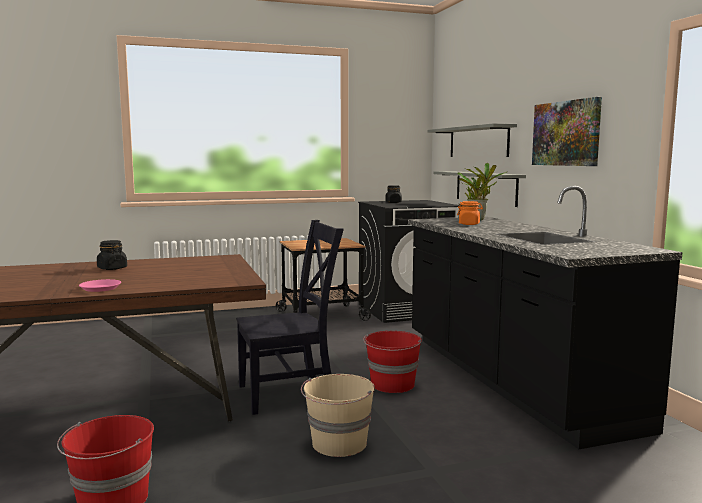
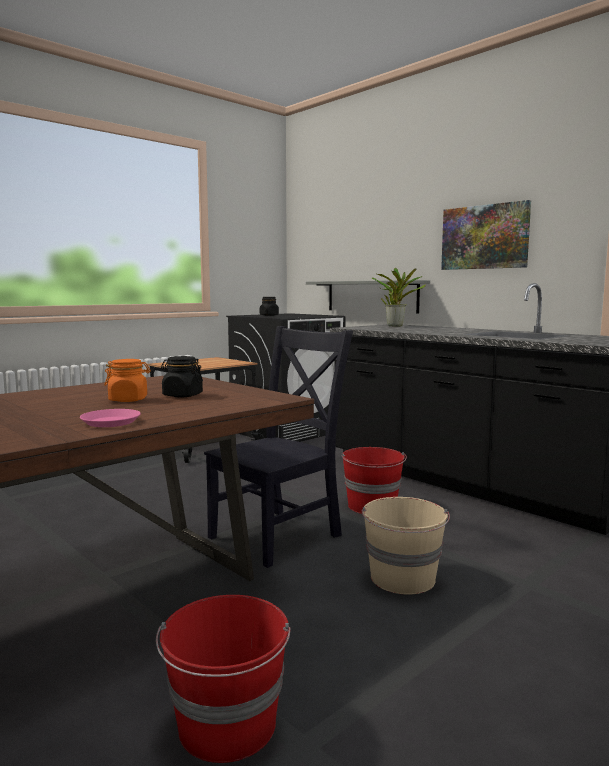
camera: 25 degrees left, 0 degrees up
black jar [97,240,127,270] -> black jar moved to [161,356,203,398]
grey shelf [428,123,517,157] -> none
orange jar [457,201,483,225] -> orange jar moved to [104,359,151,402]

